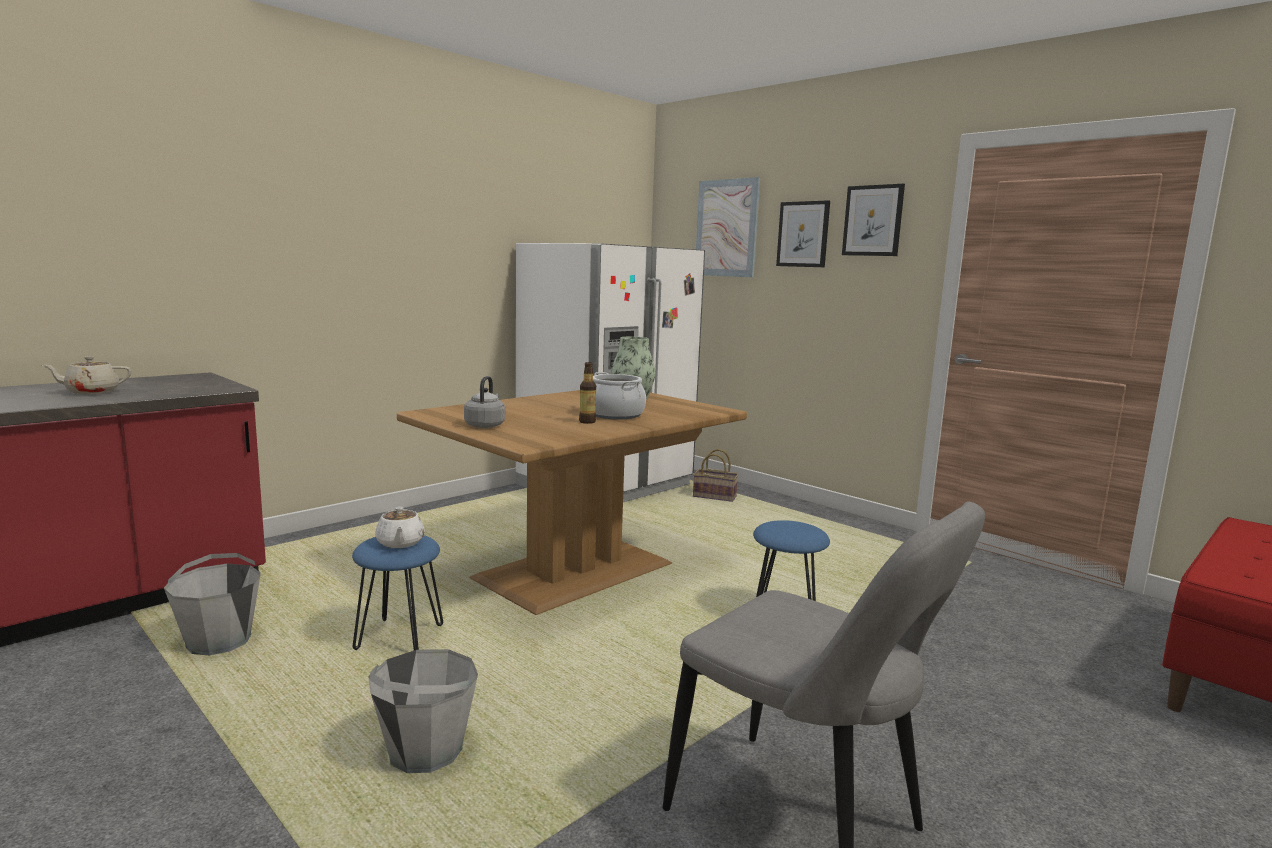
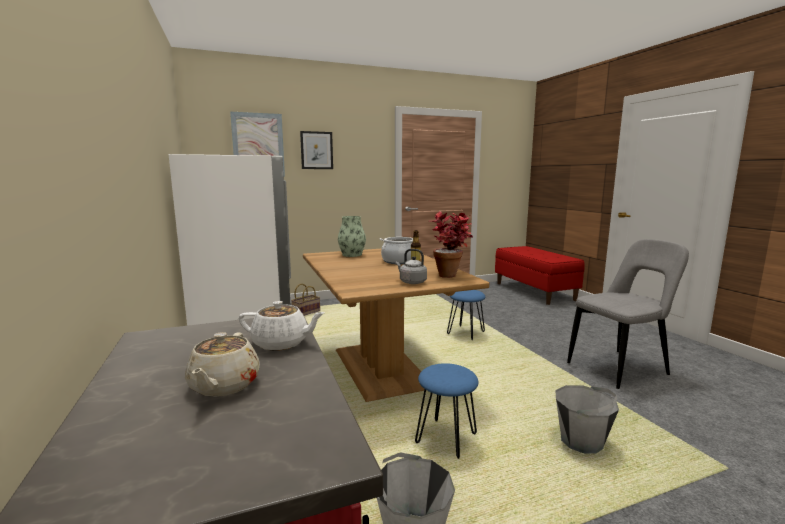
camera: 65 degrees left, 0 degrees up
white teapot [375,507,425,548] -> white teapot moved to [239,301,325,351]
picture [842,184,905,256] -> none
none -> potted plant [430,211,473,278]

